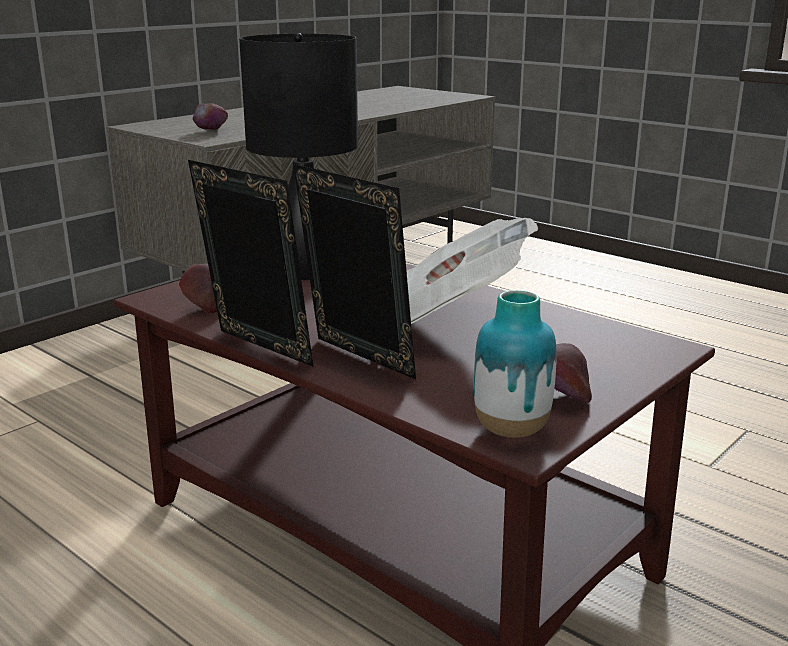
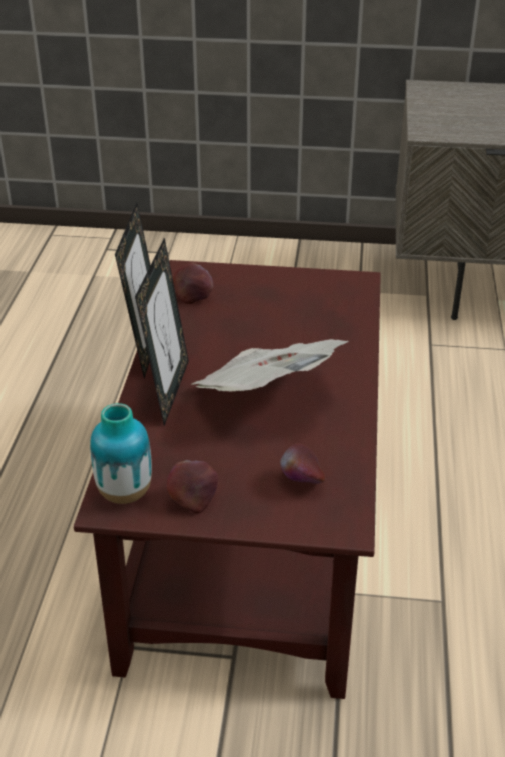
camera: 55 degrees right, 15 degrees up
apple [193,103,228,130] -> apple moved to [280,443,326,484]
black table lamp [239,33,358,280] -> none

